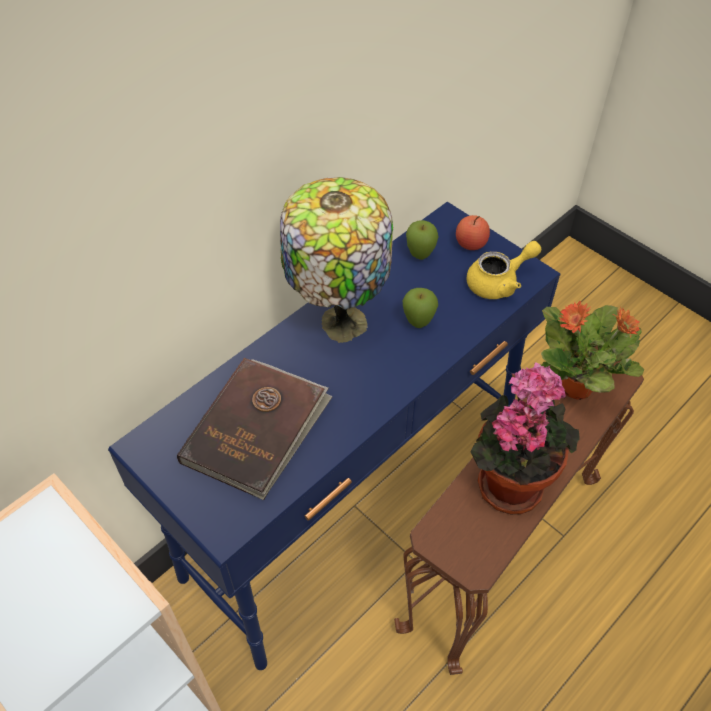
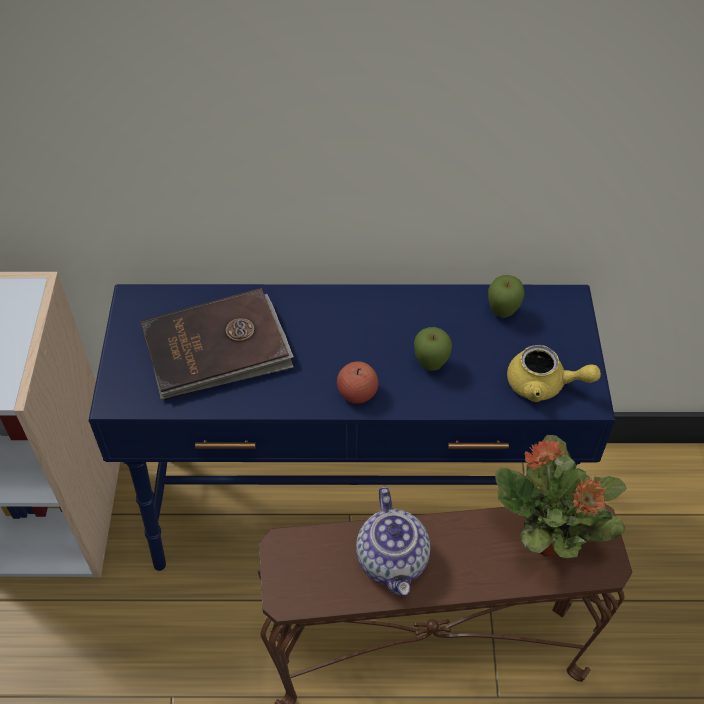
camera: 45 degrees right, 0 degrees up
table lamp [280,177,393,343] -> none
apple [456,215,490,250] -> apple moved to [337,361,379,403]
potted plant [471,362,580,514] -> teapot [356,487,430,596]

